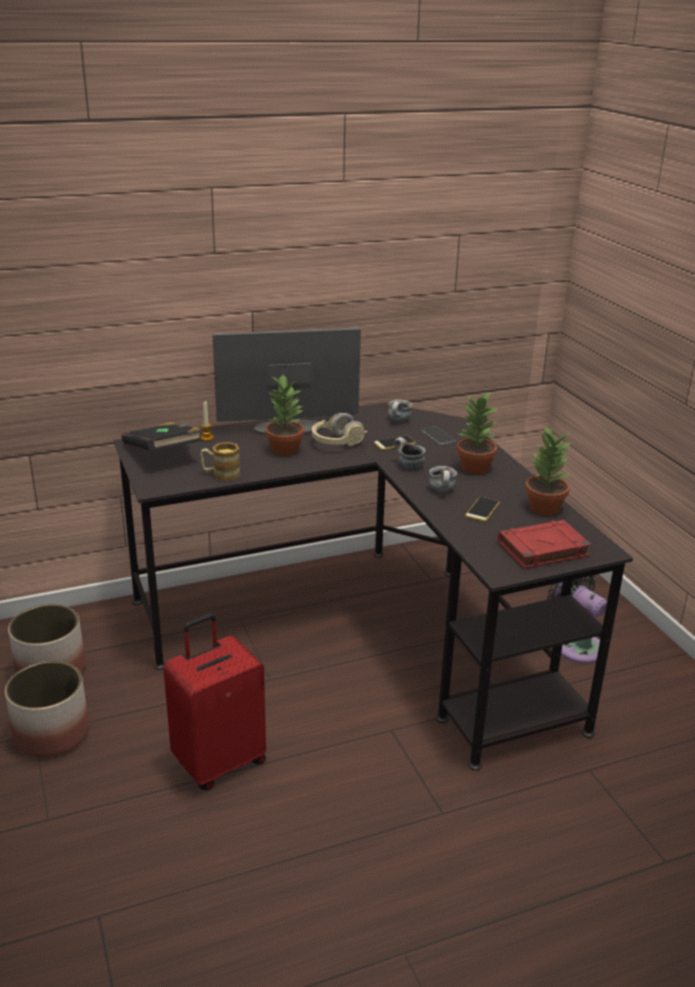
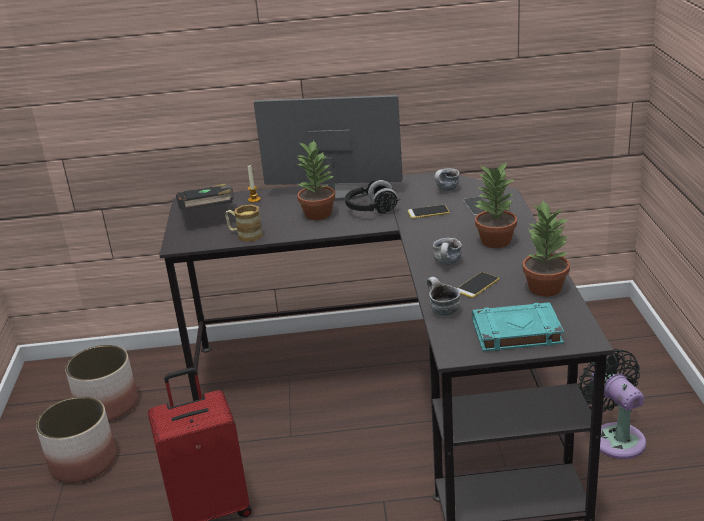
camera: 20 degrees right, 0 degrees up
beige headphones [312,413,367,446] -> black headphones [345,180,400,214]
mug [394,437,425,469] -> mug moved to [427,277,460,316]
red book [498,520,591,569] -> turquoise book [472,302,564,351]

